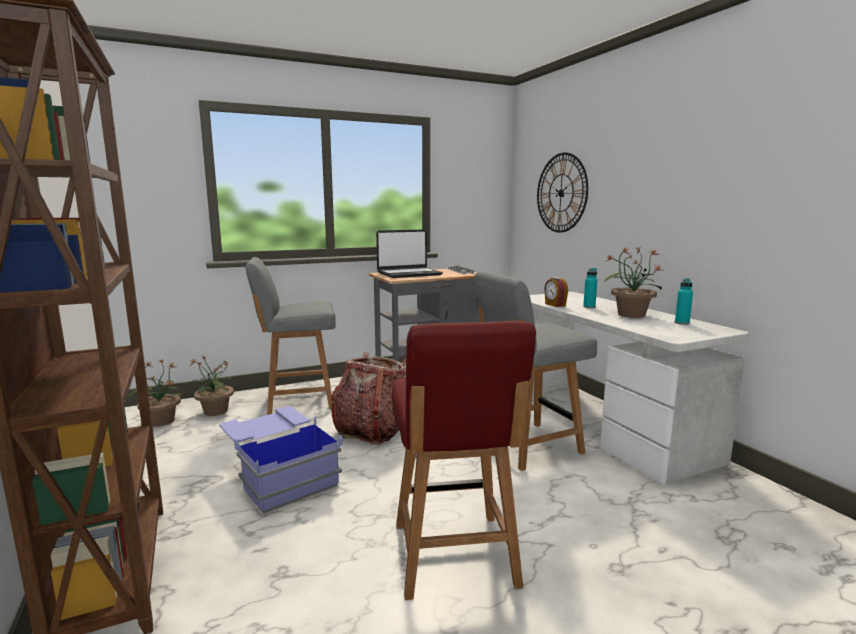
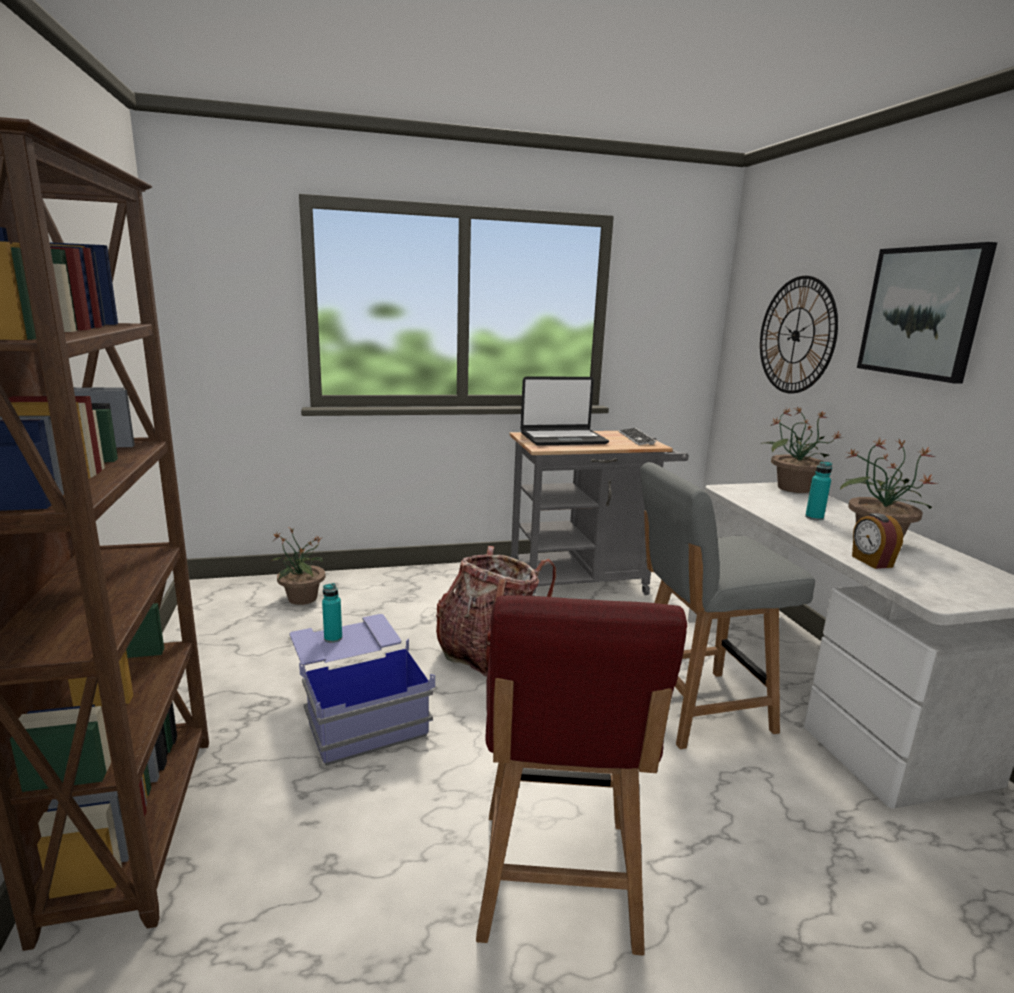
camera: 10 degrees right, 5 degrees up
potted plant [128,359,185,426] -> potted plant moved to [761,406,842,493]
grey chair [246,257,336,415] -> none
alarm clock [544,277,568,307] -> alarm clock moved to [852,513,903,569]
turquoise bottle [675,278,693,325] -> turquoise bottle moved to [322,583,342,643]
none -> picture [857,242,997,384]

